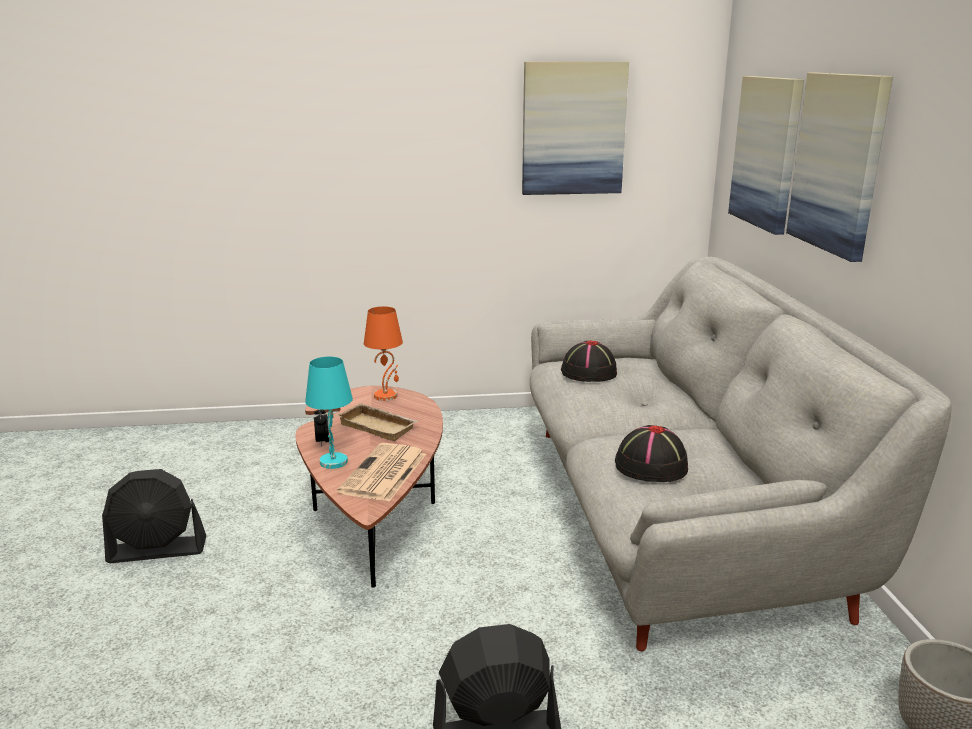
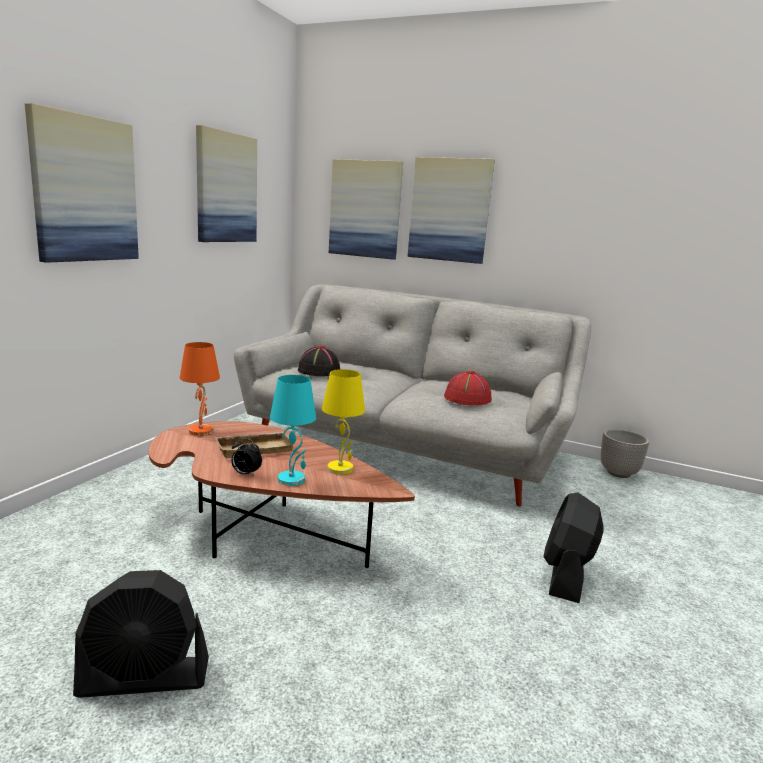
camera: 60 degrees left, 5 degrees down
black fan [102,469,206,563] -> black fan turned 60 degrees clockwise [73,570,209,698]
newspaper [337,443,426,502] -> yellow table lamp [322,369,365,475]
black hat [615,425,688,482] -> red hat [444,371,492,406]
none -> picture [24,103,139,263]

